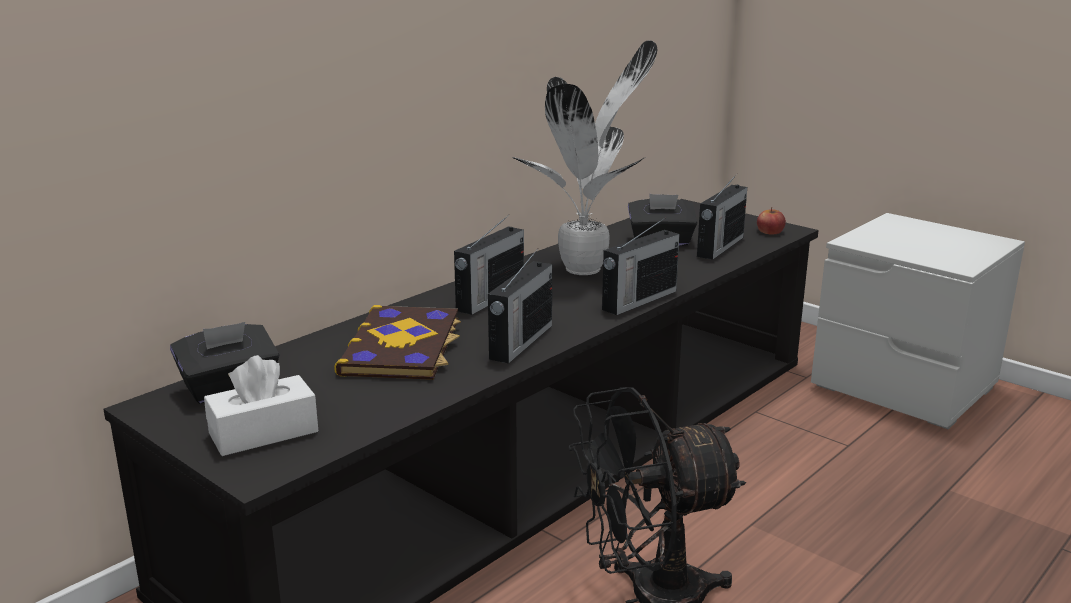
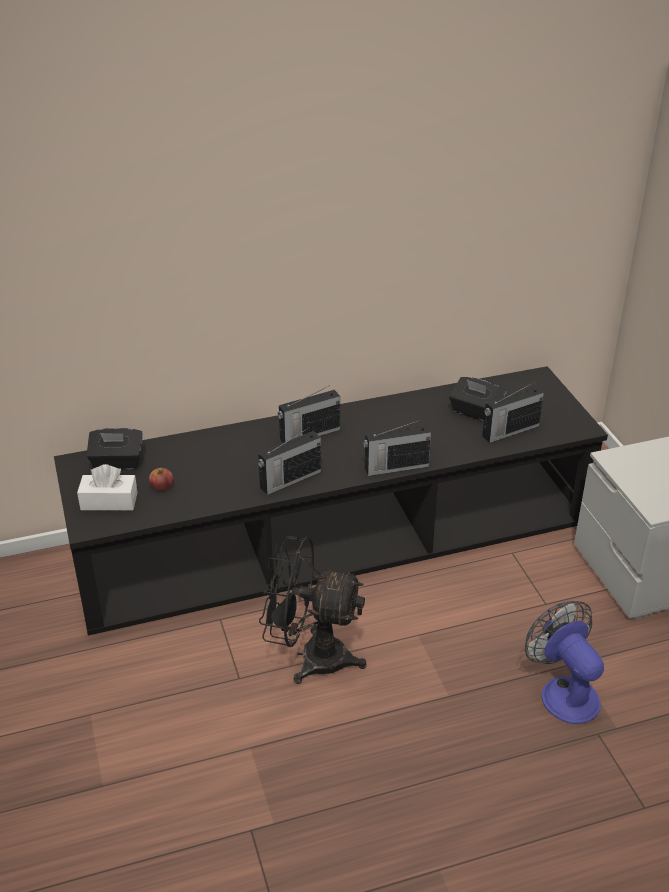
camera: 30 degrees right, 15 degrees up
book [334,305,461,380] -> none
potted plant [512,40,657,275] -> none
apple [757,207,786,234] -> apple moved to [149,468,173,491]
none -> fan [525,601,604,724]

